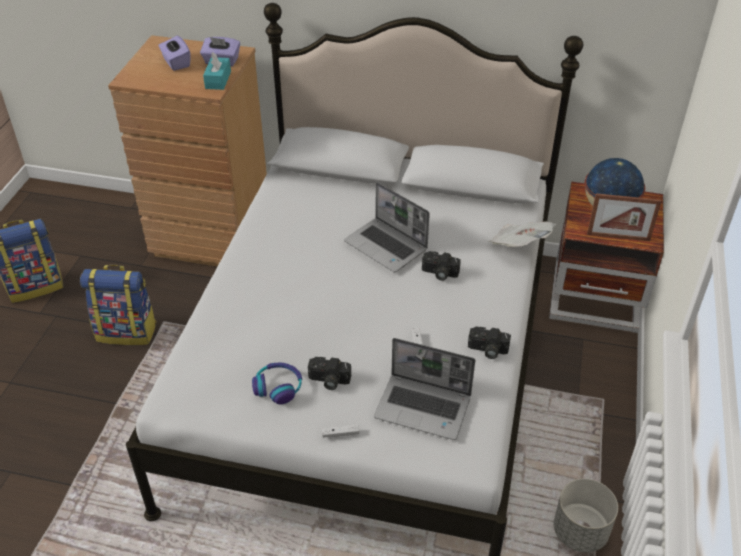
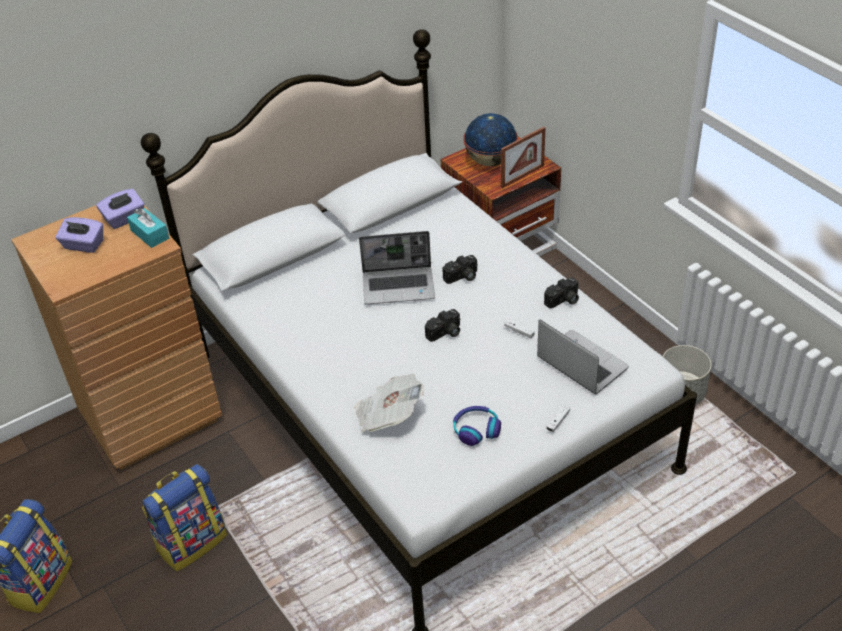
camera: 45 degrees left, 0 degrees up
camera [308,357,351,390] -> camera moved to [425,309,461,342]
laptop [374,338,475,440] -> laptop turned 105 degrees counterclockwise [537,320,629,394]
newspaper [489,221,557,247] -> newspaper moved to [354,374,424,433]

